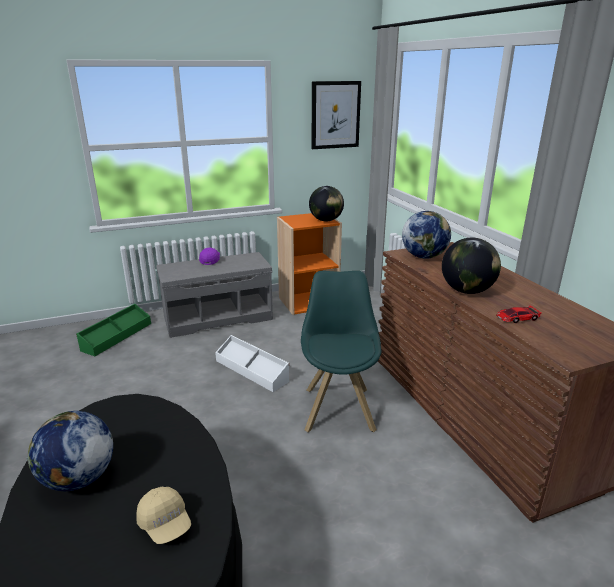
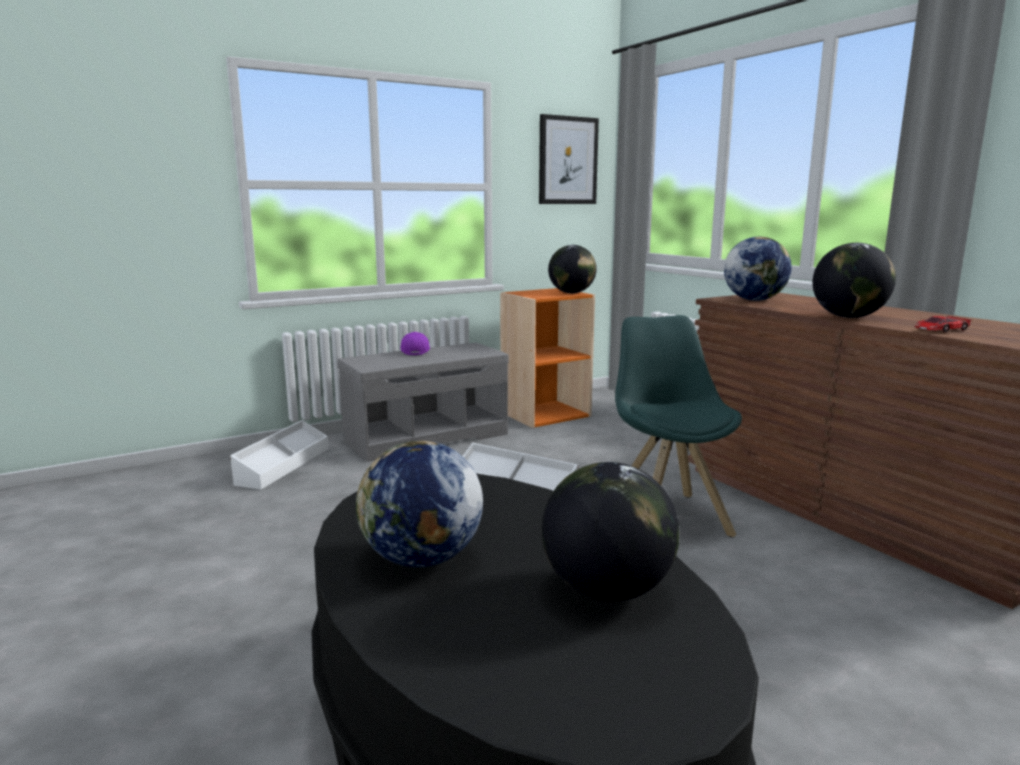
camera: 10 degrees left, 10 degrees down
green storage box [76,304,151,356] -> white storage box [230,420,329,490]
beige cap [136,487,191,544] -> globe [542,462,680,602]

